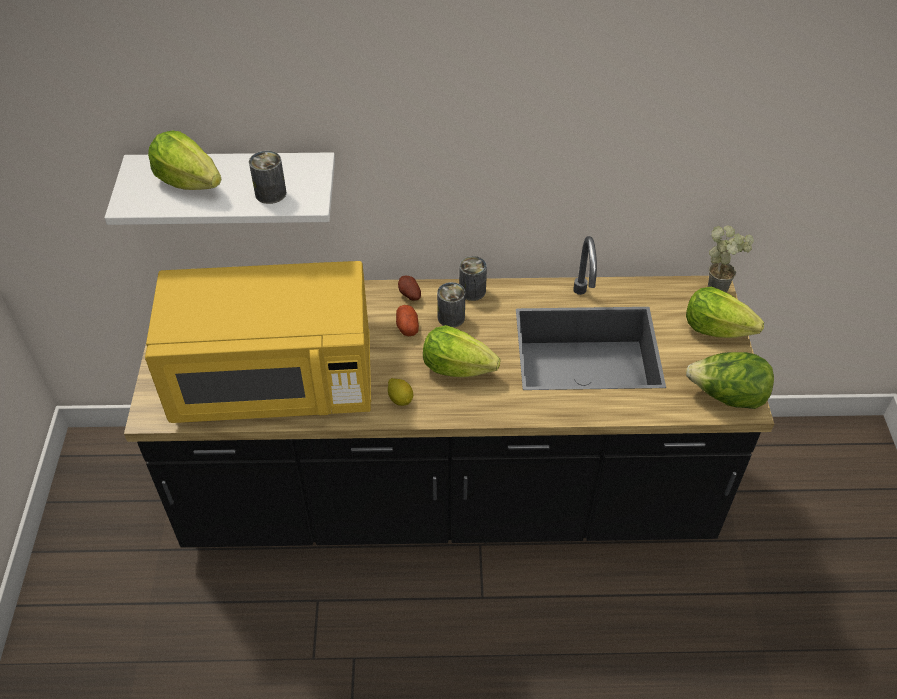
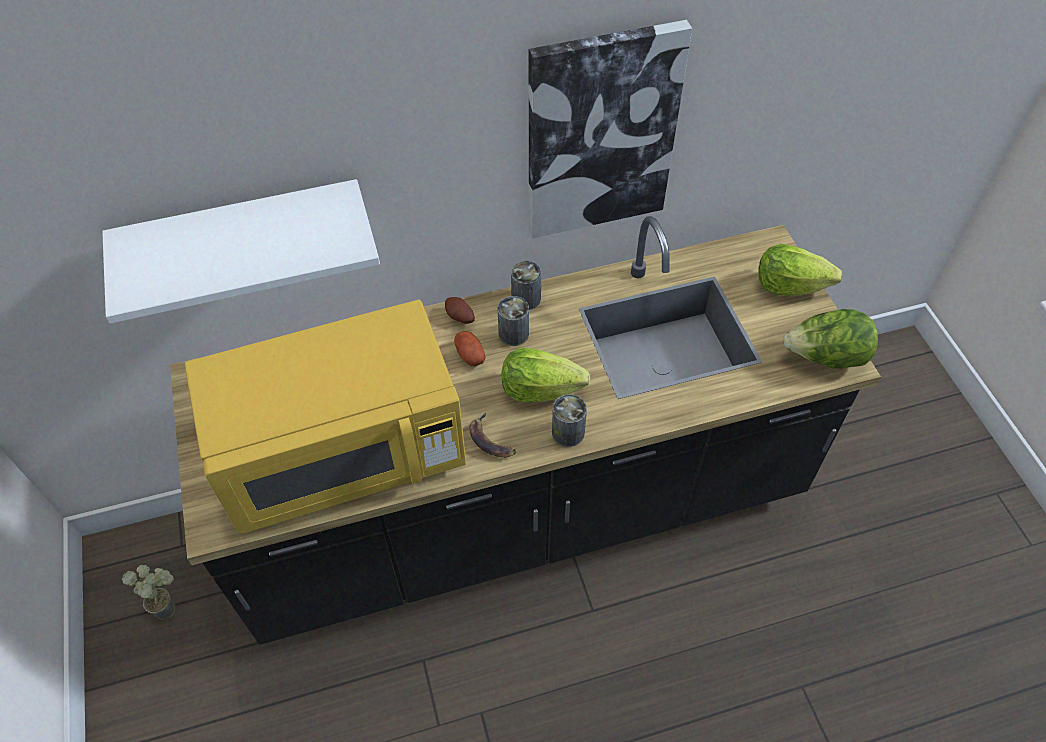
camera: 15 degrees left, 5 degrees up
lettuce [148,130,222,190] -> none
can [249,151,286,204] -> can moved to [552,395,587,447]
lemon [388,378,413,406] -> banana [469,412,516,458]
potted plant [708,225,754,293] -> potted plant moved to [122,565,175,620]
none -> picture [529,20,692,238]

